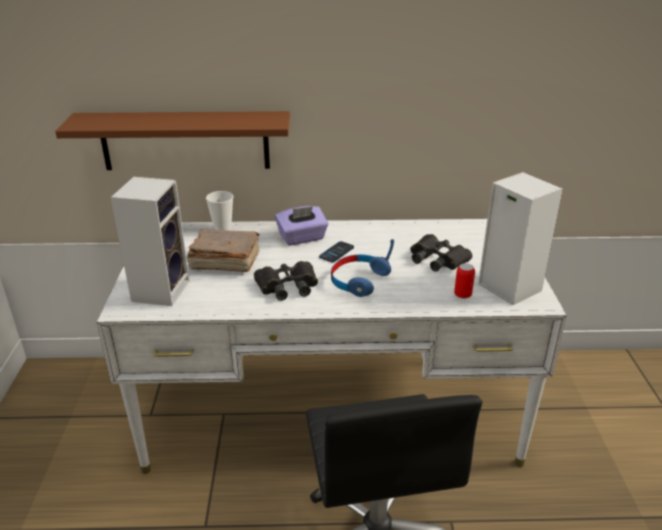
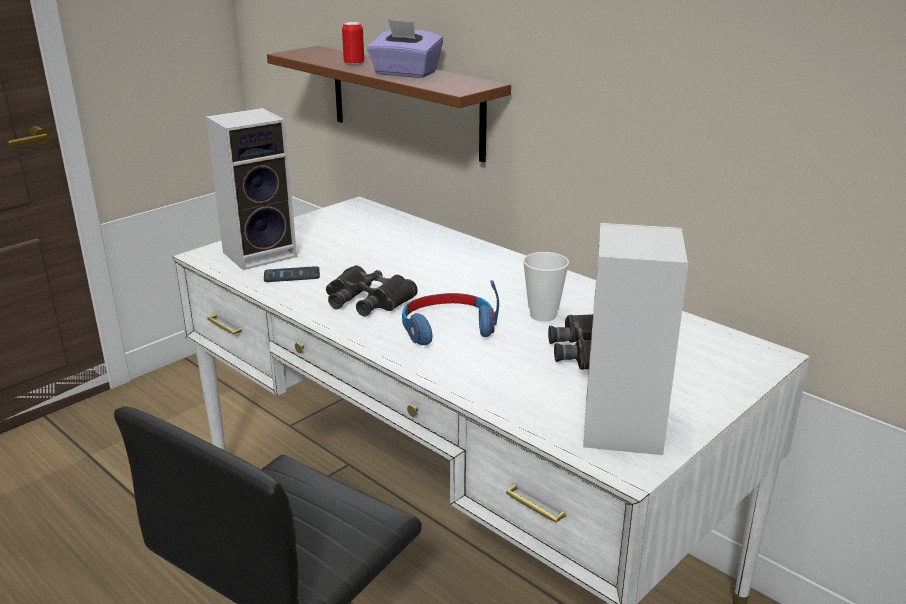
camera: 45 degrees right, 5 degrees down
brown book [187,229,260,272] -> none
cup [206,191,233,231] -> cup moved to [523,252,569,322]
purple tissue box [275,206,328,246] -> purple tissue box moved to [367,20,443,78]
phone [319,241,354,263] -> phone moved to [264,266,320,282]
can [454,263,475,299] -> can moved to [342,22,364,66]

